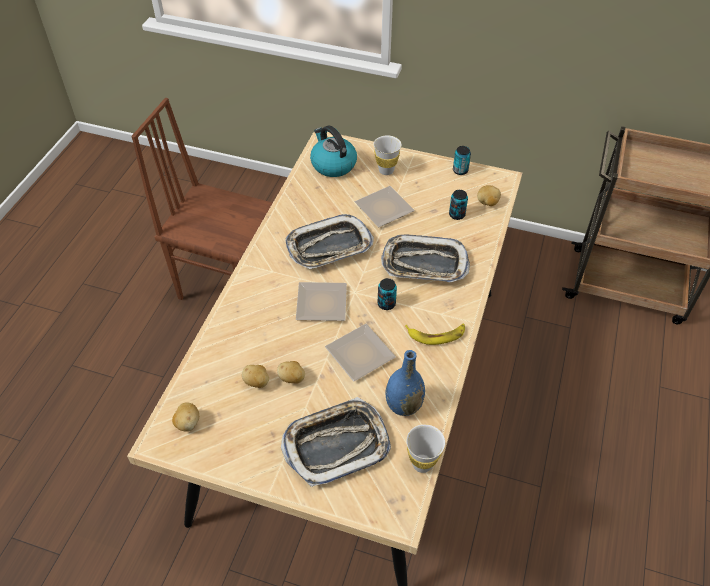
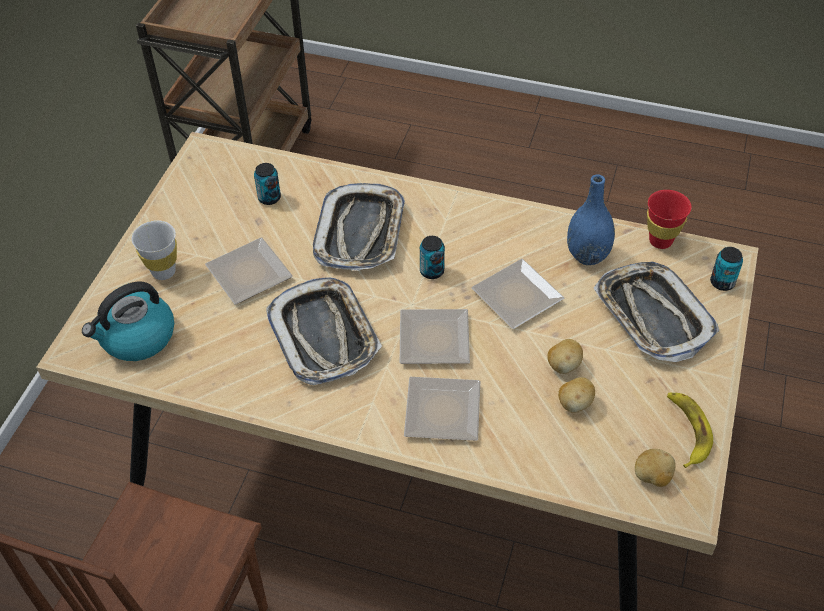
camera: 90 degrees left, 0 degrees up
banana [405,323,465,345] -> banana moved to [667,393,713,468]
white cup [406,424,445,473] -> red cup [647,190,691,249]
can [453,146,471,175] -> can moved to [710,247,743,291]
potato [477,185,501,206] -> none
none -> plate [404,377,480,441]

